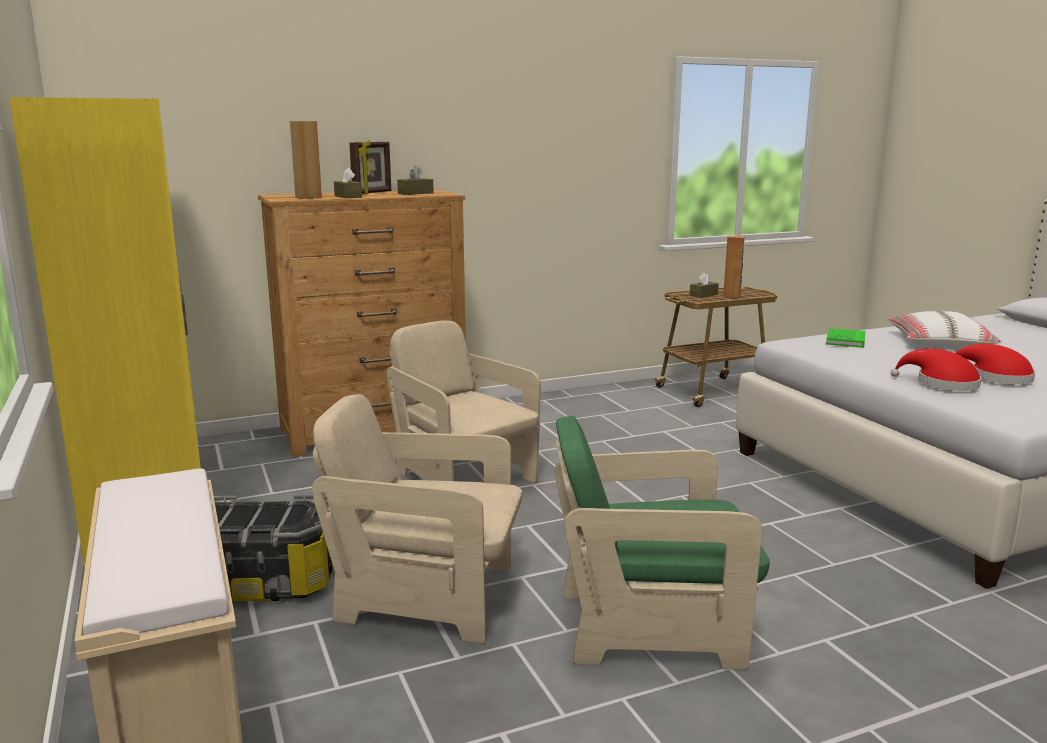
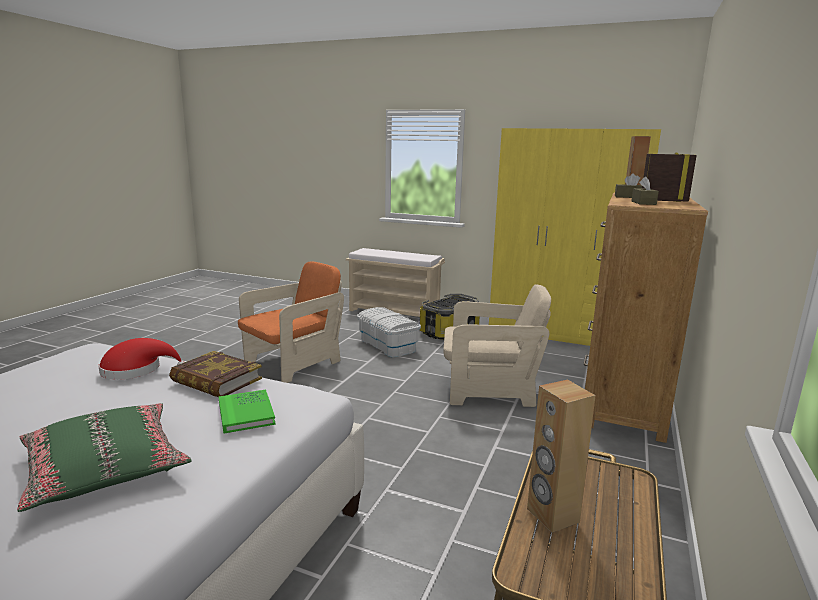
camera: 135 degrees right, 0 degrees up
beige armchair [312,394,522,643] -> white storage box [357,307,421,357]
picture frame [349,140,391,194] -> picture frame turned 105 degrees clockwise [642,152,697,202]
green armchair [555,416,770,670] -> orange armchair [238,262,344,383]
brown tissue box [690,272,719,298] -> none
white pillow [887,311,1001,348] -> green pillow [17,403,192,512]
red hat [955,344,1035,385] -> none
none -> book [169,351,262,397]

